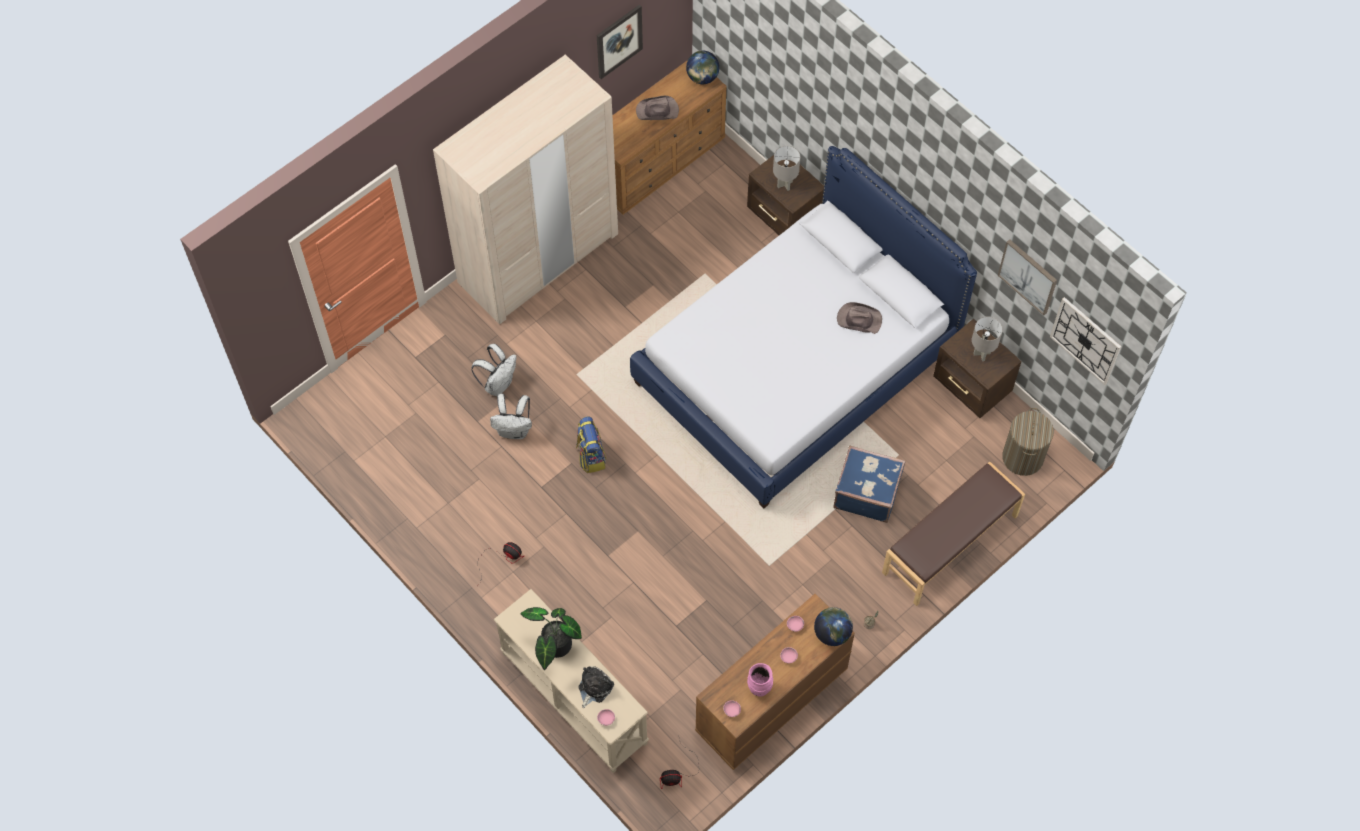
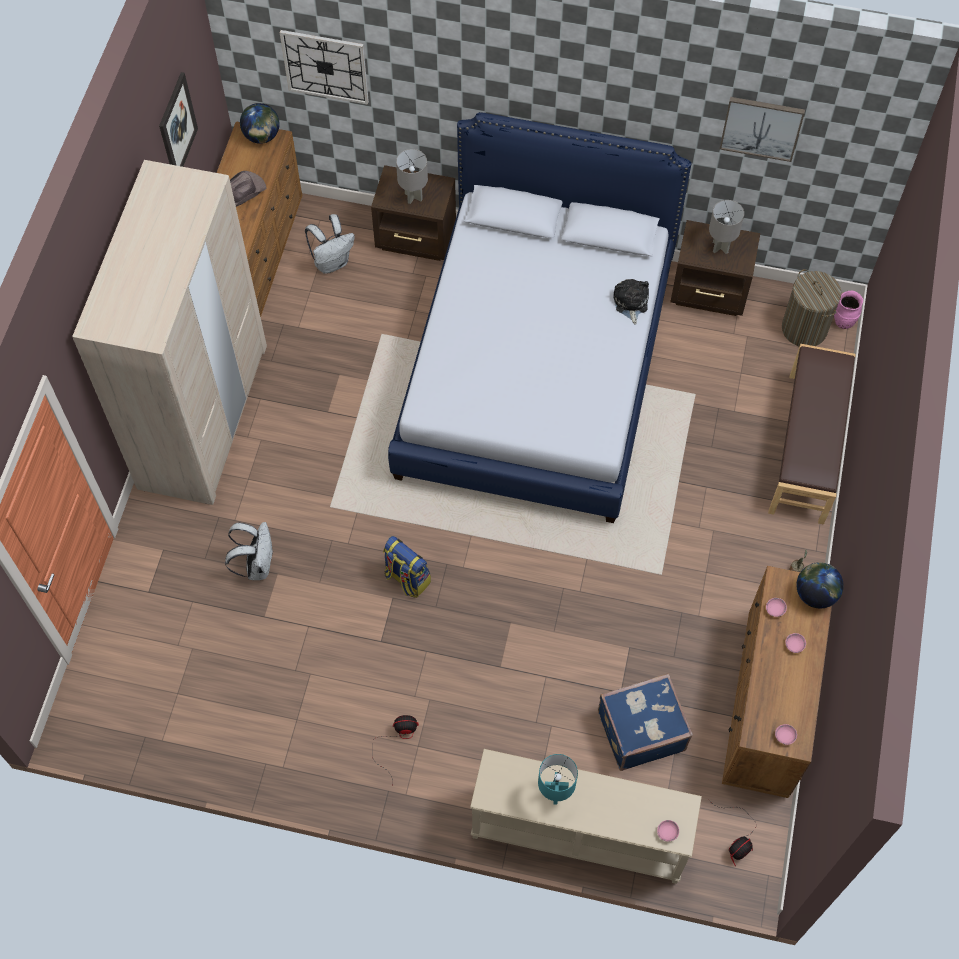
camera: 35 degrees left, 0 degrees up
white backpack [490,394,532,439] -> white backpack moved to [305,214,355,274]
potted plant [520,607,582,670] -> turquoise table lamp [538,754,578,805]
plush toy [578,666,614,708] -> plush toy moved to [613,279,649,325]
pink vase [747,663,773,696] -> pink vase moved to [834,291,863,329]
blue suitcase [833,445,905,523] -> blue suitcase moved to [598,674,693,771]
brown hat [837,302,882,334] -> none
wall clock [1050,297,1121,385] -> wall clock moved to [280,30,369,105]

